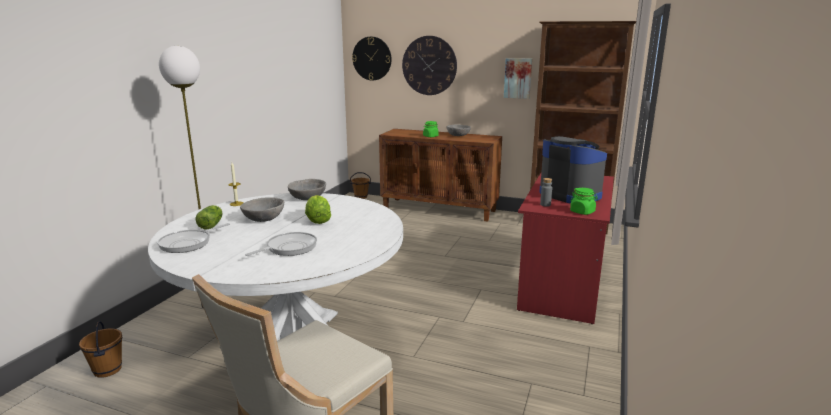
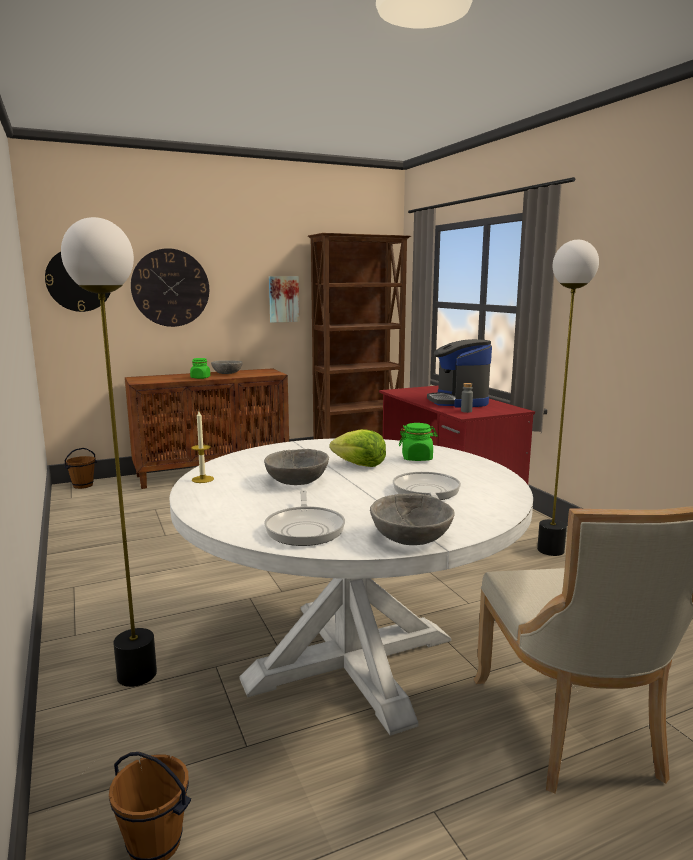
camera: 45 degrees left, 5 degrees down
lettuce [195,205,222,230] -> none
grey bowl [288,179,326,200] -> grey bowl moved to [370,494,455,545]
coffee machine [539,136,607,204] -> coffee machine turned 105 degrees counterclockwise [427,339,492,408]
green jar [570,188,598,215] -> green jar moved to [399,423,438,461]
none -> floor lamp [537,240,599,556]

